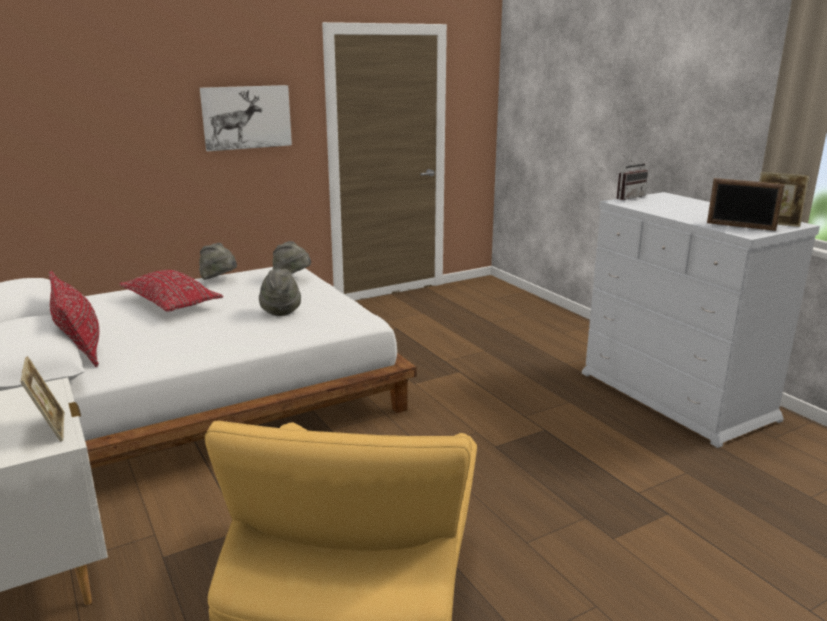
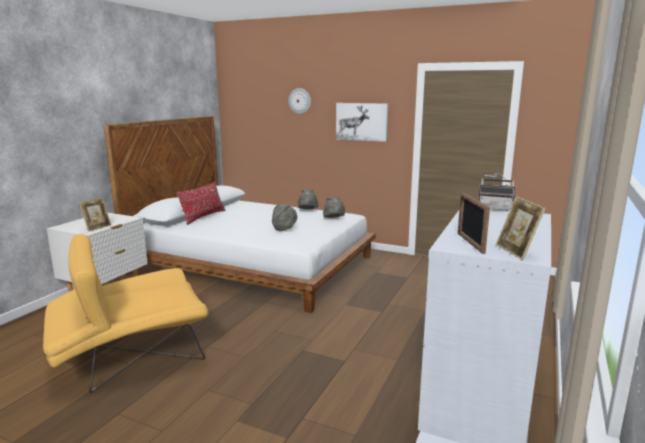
camera: 55 degrees right, 5 degrees down
red pillow [119,270,223,312] -> none
none -> wall clock [289,88,311,114]

